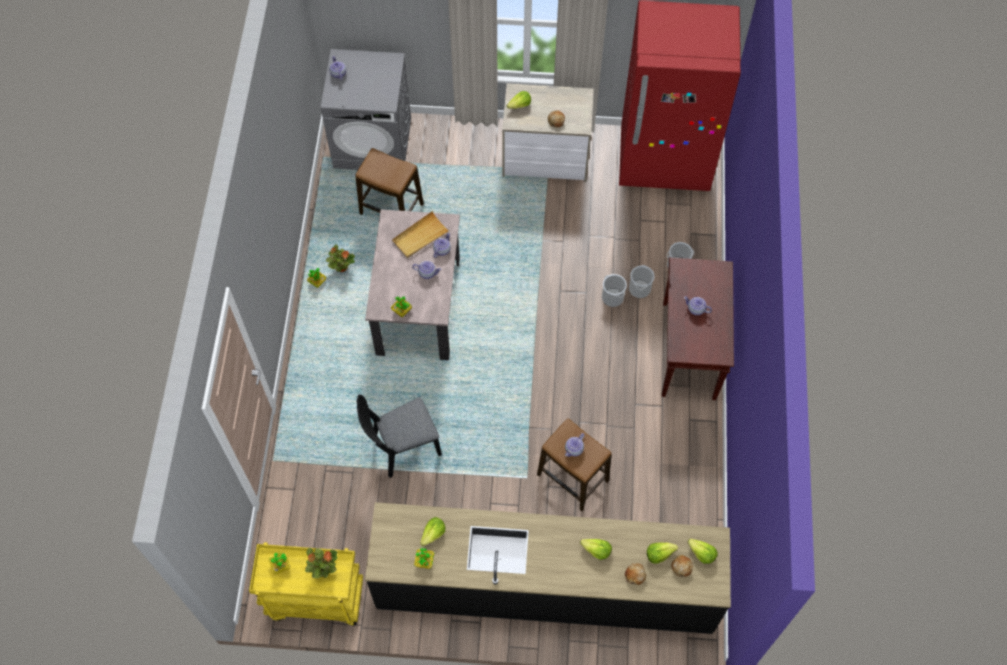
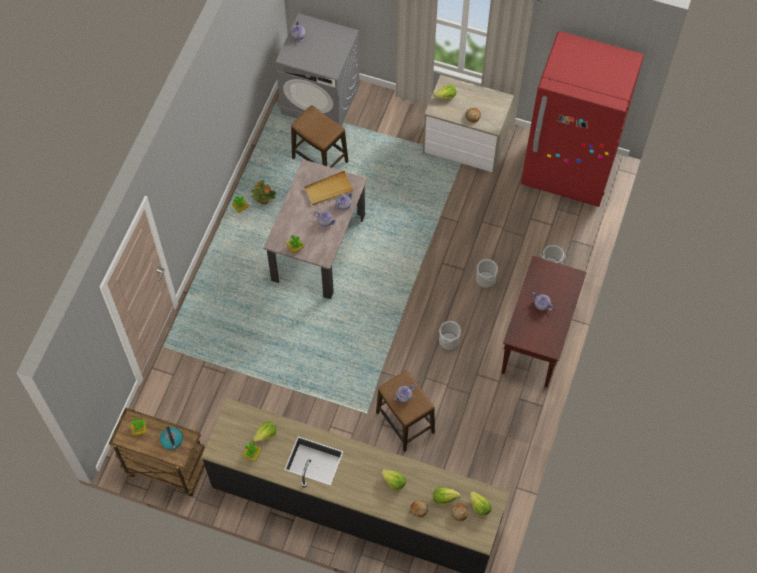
camera: 15 degrees right, 0 degrees up
yellow cart [249,542,363,626] -> brown cart [109,408,205,496]
potted plant [305,548,338,578] -> kettle [160,426,183,449]
black chair [357,395,442,478] -> none
bucket [629,265,654,298] -> bucket moved to [439,321,461,350]

